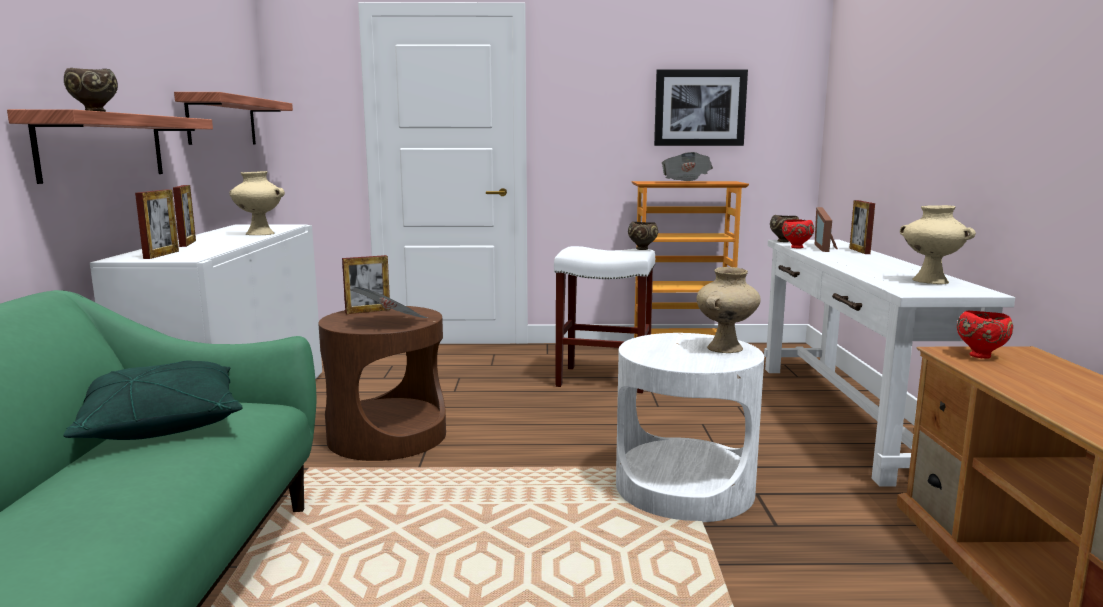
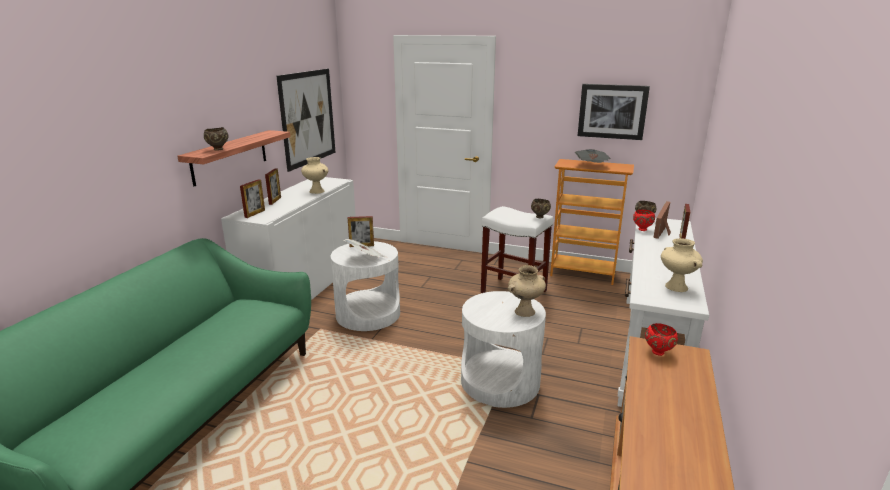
camera: 20 degrees right, 10 degrees up
green pillow [63,360,243,440] -> none
shelf [174,92,293,145] -> picture [276,69,336,172]
brown side table [318,306,446,461] -> white side table [331,241,400,331]

